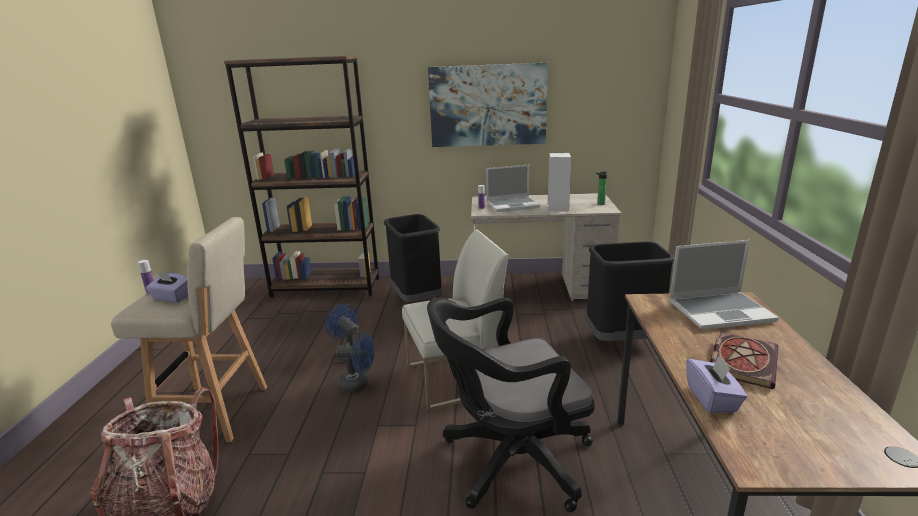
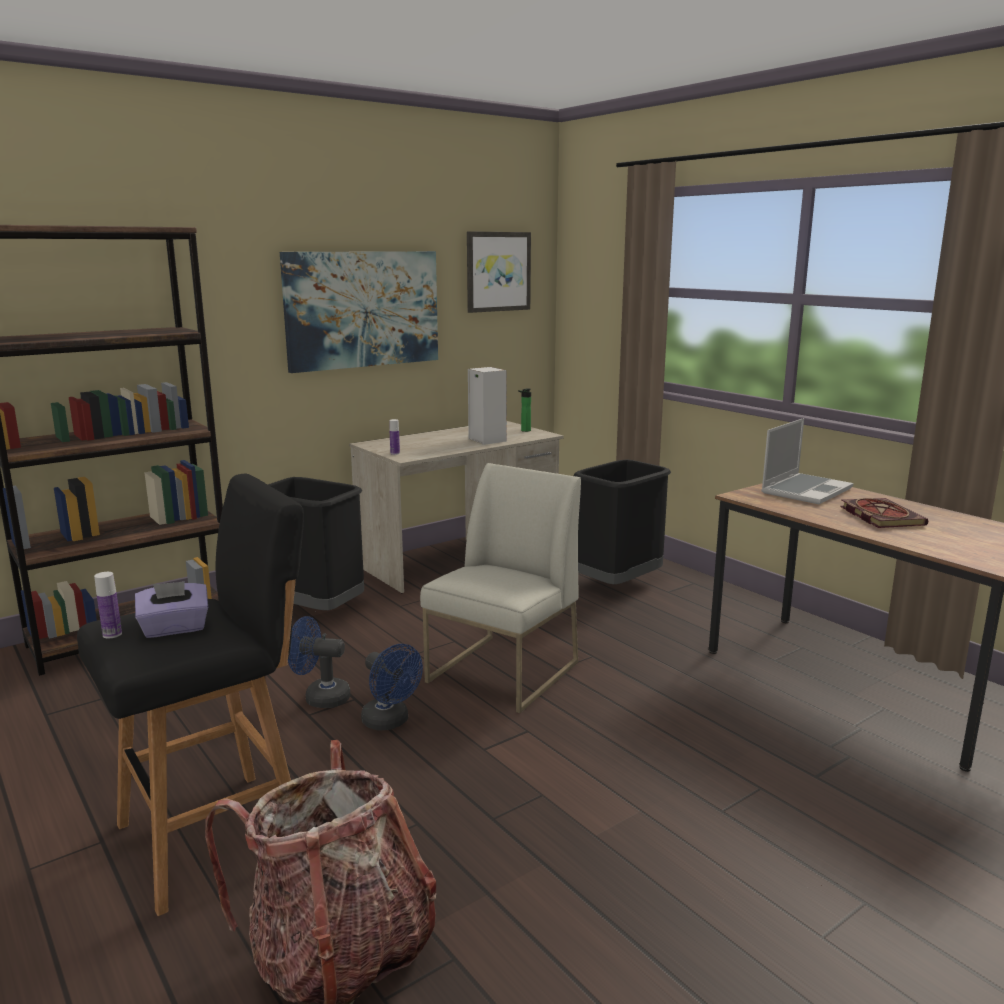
camera: 40 degrees left, 5 degrees down
beige stool [111,217,267,442] -> black stool [77,473,304,916]
blue fan [336,333,375,393] -> blue fan turned 75 degrees clockwise [361,644,423,730]
black office chair [427,297,595,512] -> none
laptop [486,165,540,212] -> none
purple tissue box [686,355,747,414] -> none
none -> picture [467,231,531,313]

